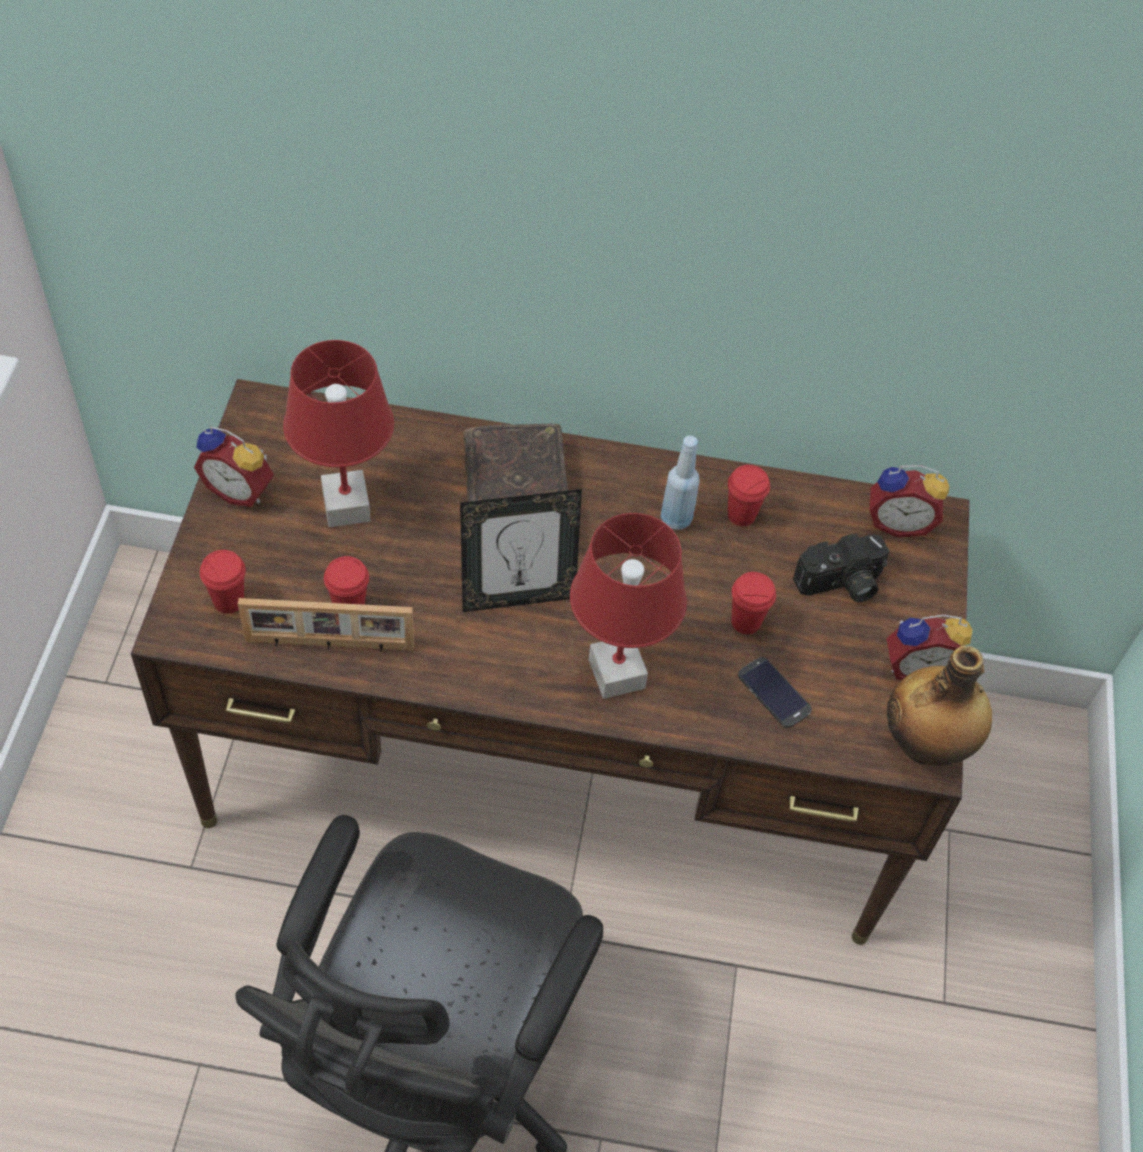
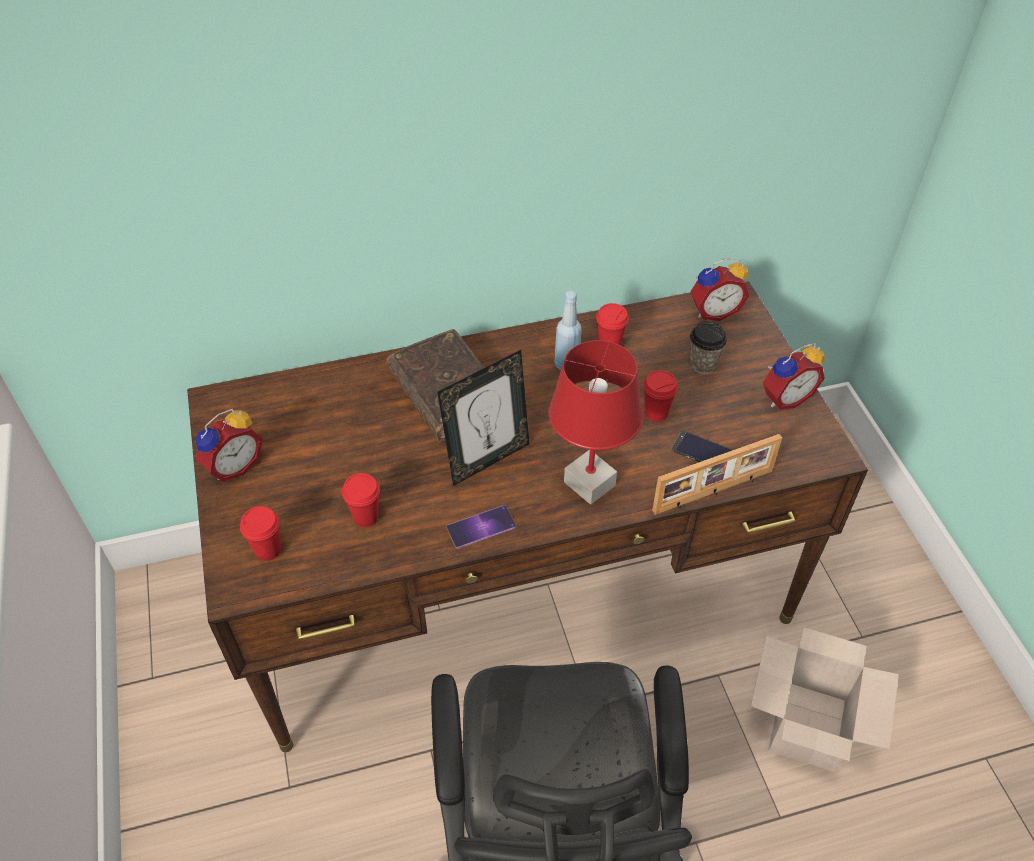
camera: 20 degrees left, 5 degrees down
alarm clock [194,427,274,507] -> alarm clock turned 45 degrees counterclockwise [196,409,263,482]
picture frame [238,598,414,652] -> picture frame moved to [652,434,782,515]
red table lamp [283,340,394,527] -> none
camera [793,533,890,602] -> cup [689,322,727,374]
bottle [887,646,992,766] -> none
none -> phone [446,505,516,549]
none -> cardboard box [751,627,899,772]

